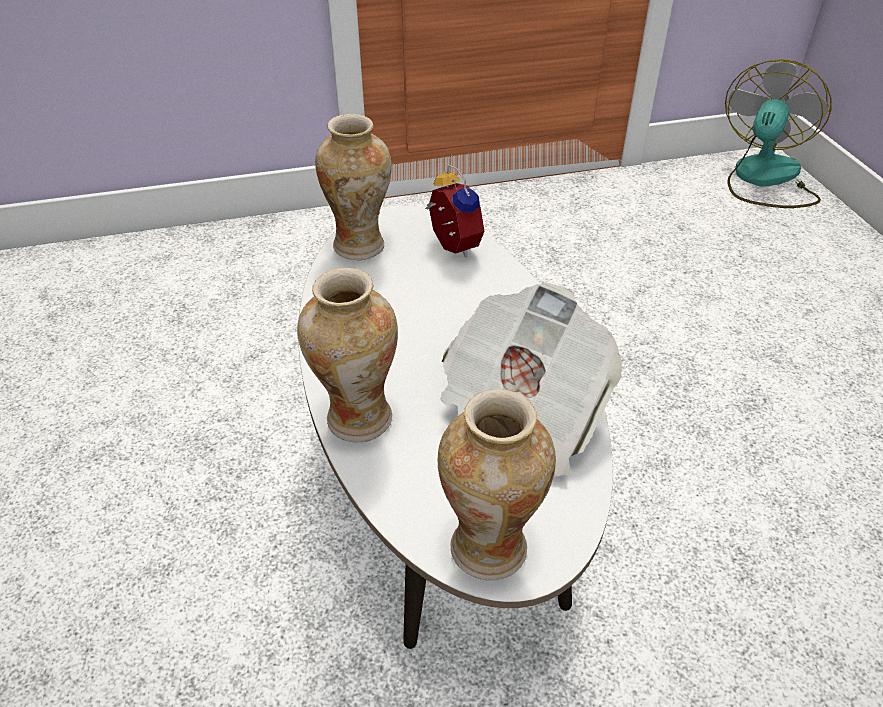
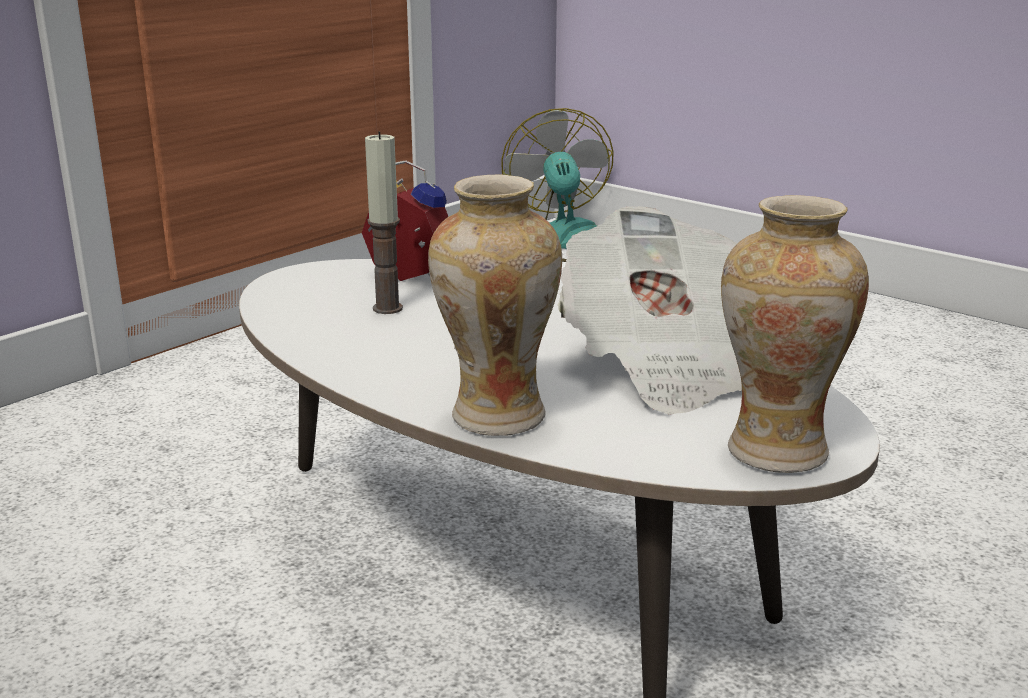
camera: 35 degrees left, 20 degrees down
vase [315,114,392,260] -> none
none -> candle [365,131,403,314]

